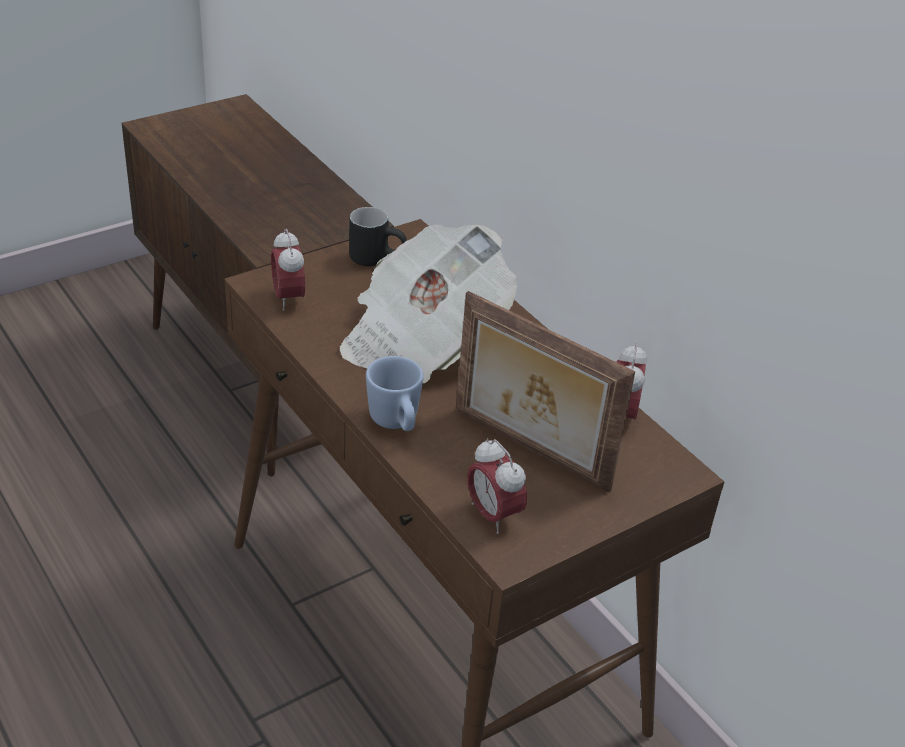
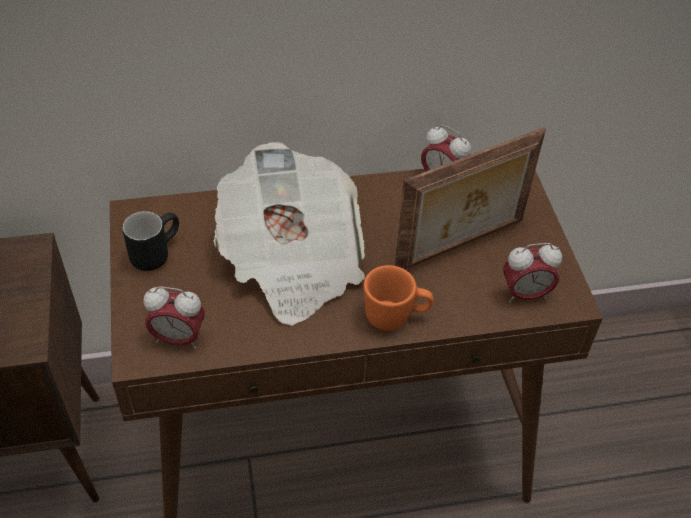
camera: 65 degrees left, 10 degrees up
blue mug [366,356,424,431] -> orange mug [364,265,433,331]

